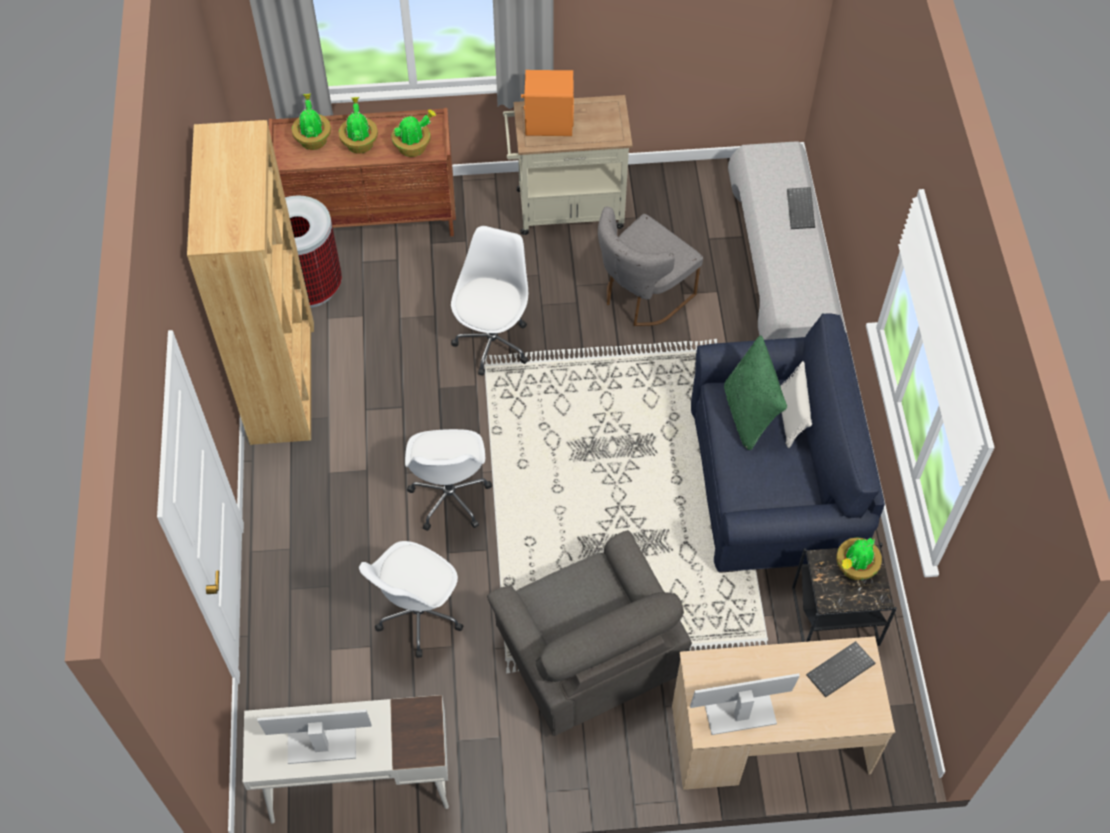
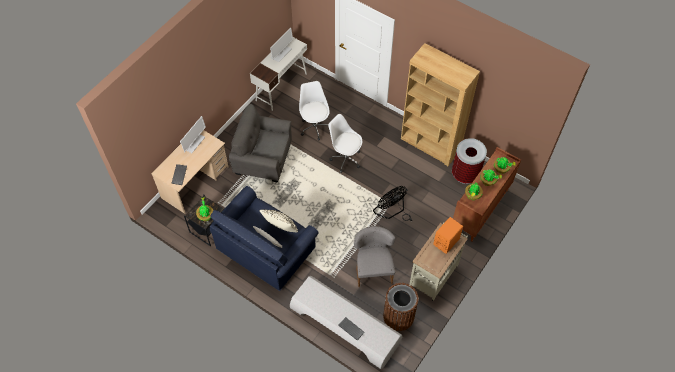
camera: 130 degrees right, 0 degrees up
white office chair [451,226,528,376] -> black fan [373,186,412,222]
green pillow [724,335,787,450] -> beige pillow [260,209,298,233]
none -> brown trash can [383,283,418,331]

